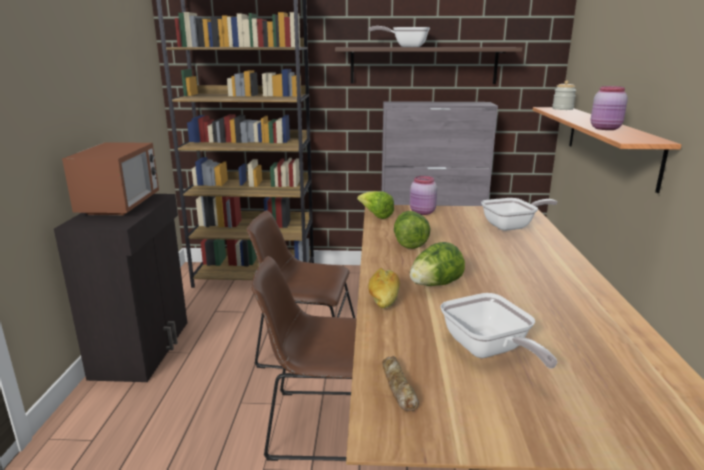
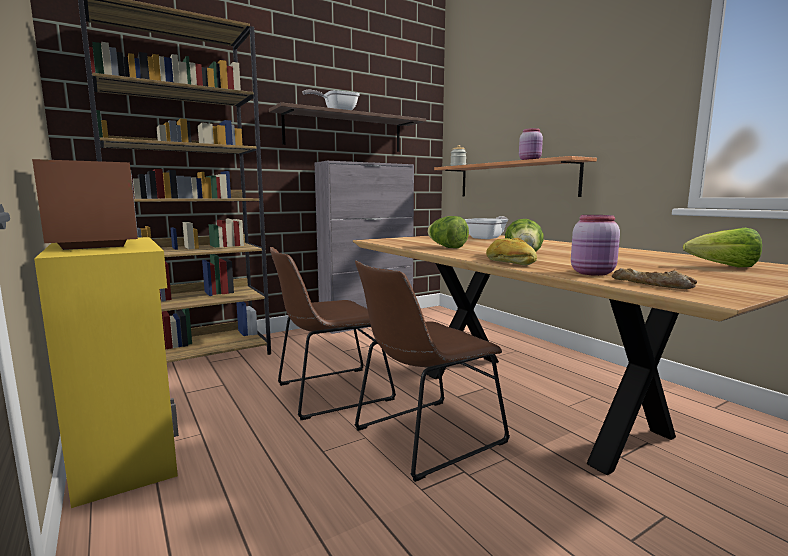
camera: 35 degrees left, 10 degrees down
black cabinet [54,194,187,382] -> yellow cabinet [34,237,179,508]
lettuce [357,191,394,219] -> lettuce moved to [683,228,762,268]
pink jar [410,176,437,215] -> pink jar moved to [571,215,620,276]
frying pan [440,293,557,369] -> none

